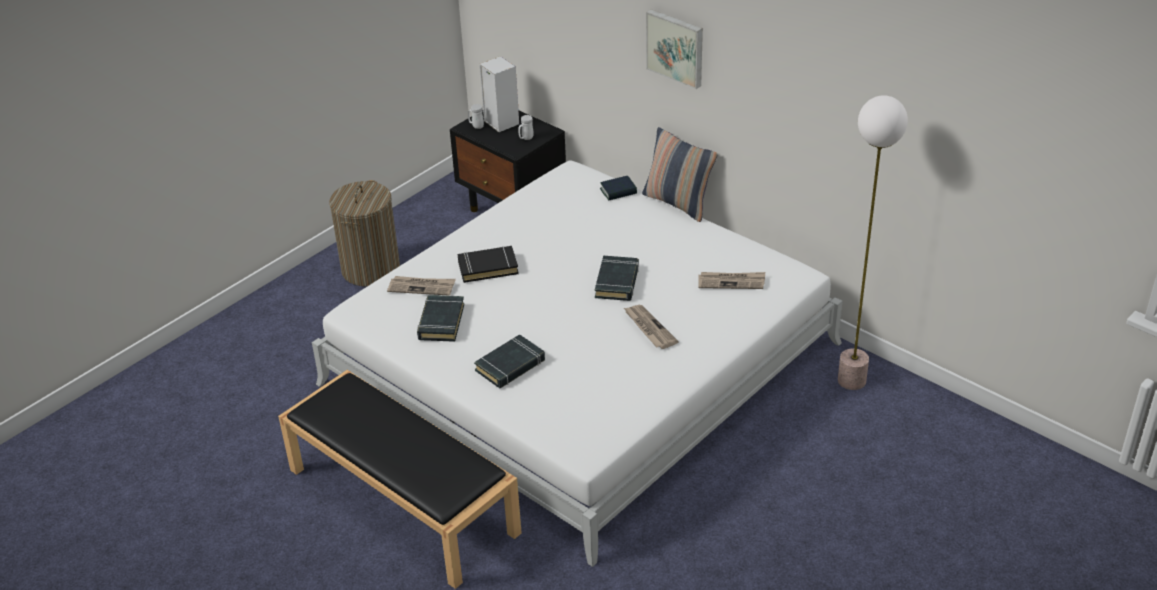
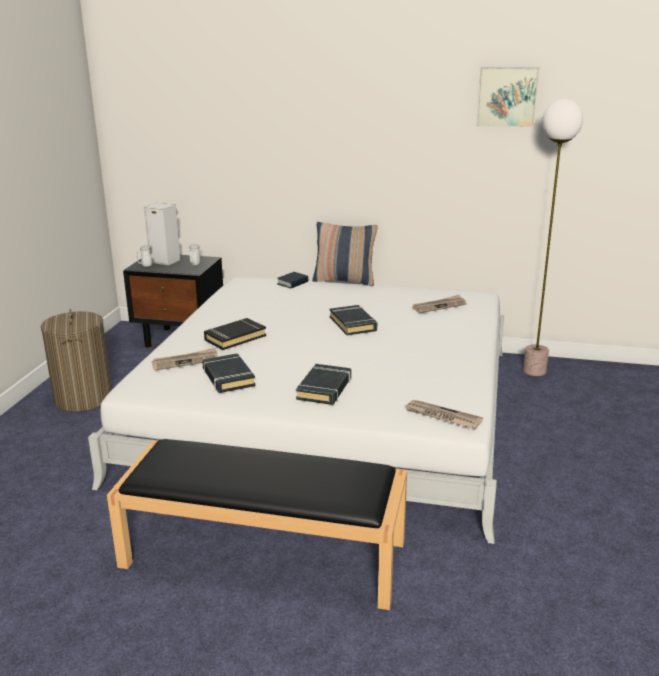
camera: 30 degrees left, 15 degrees down
newspaper [624,305,679,349] -> newspaper moved to [404,400,483,429]
picture [646,9,703,89] -> picture moved to [476,67,540,128]

